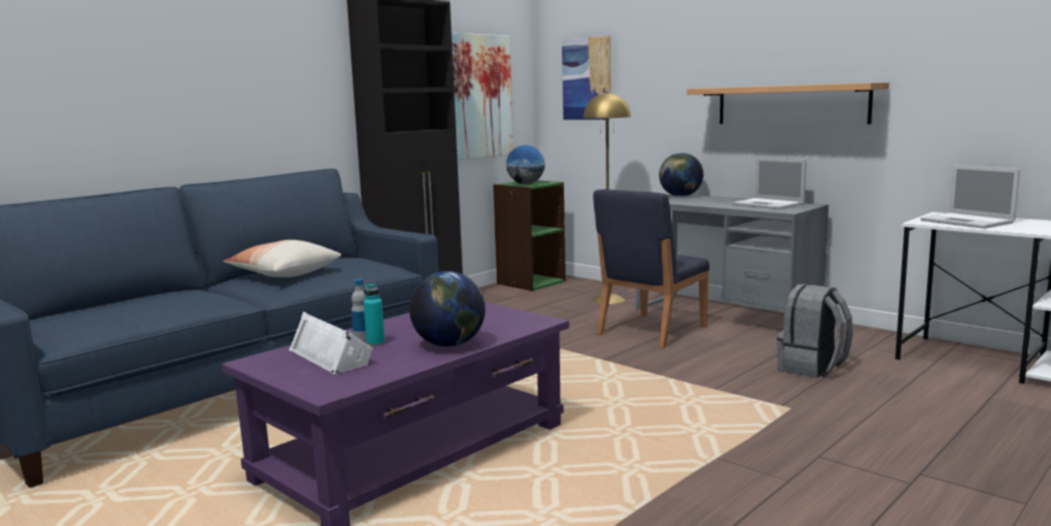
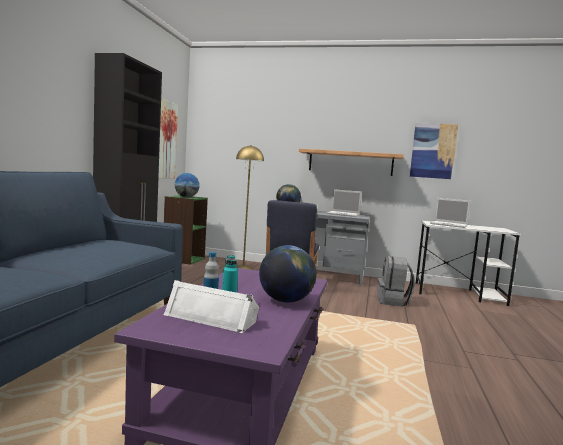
camera: 30 degrees left, 5 degrees down
pillow [223,240,341,277] -> none
picture [562,35,611,120] -> picture moved to [410,123,458,179]

